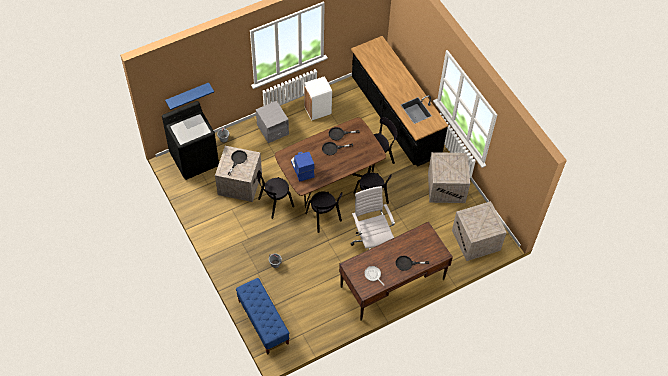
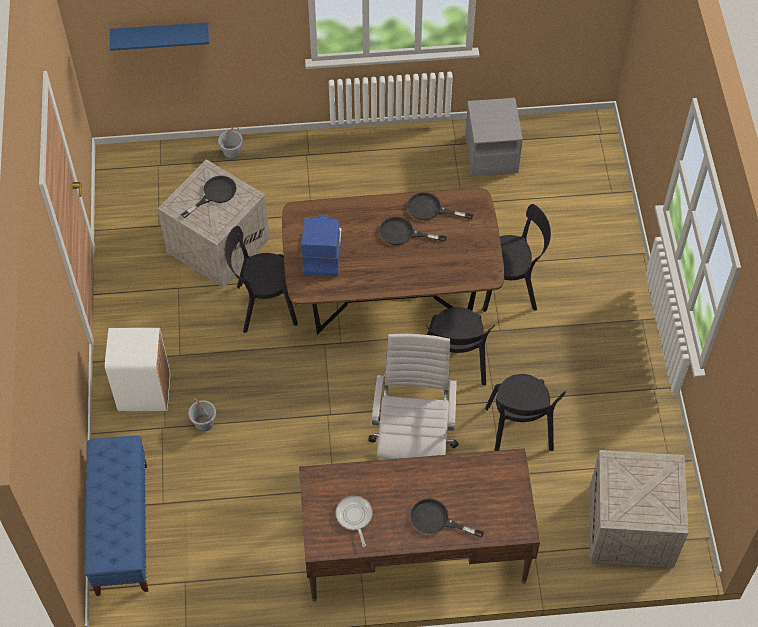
camera: 25 degrees right, 0 degrees up
black washing machine [162,101,219,180] -> none
grey nightstand [256,101,289,143] -> grey nightstand moved to [465,98,523,176]
white trash can [304,76,332,120] -> white trash can moved to [105,328,170,411]
black chair [305,191,343,233] -> black chair moved to [485,374,566,451]
black counter [351,36,448,167] -> none
crate [428,152,470,203] -> none

